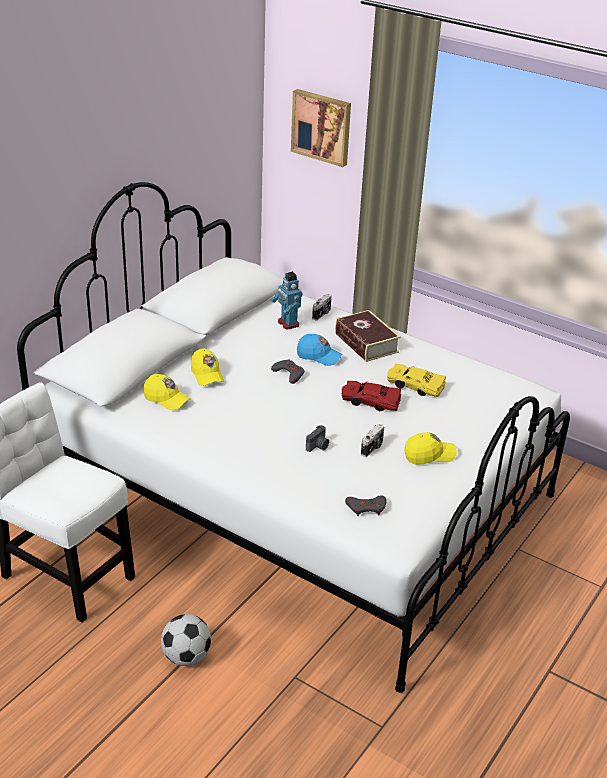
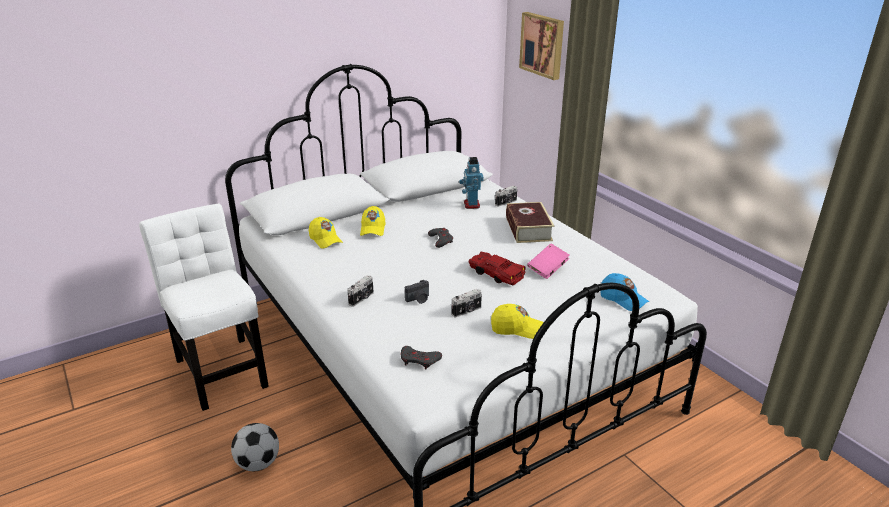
camera: 25 degrees right, 5 degrees down
blue cap [297,334,343,366] -> blue cap moved to [600,273,649,311]
yellow toy car [387,364,446,397] -> pink book [527,244,570,279]
none -> camera [348,275,374,307]

